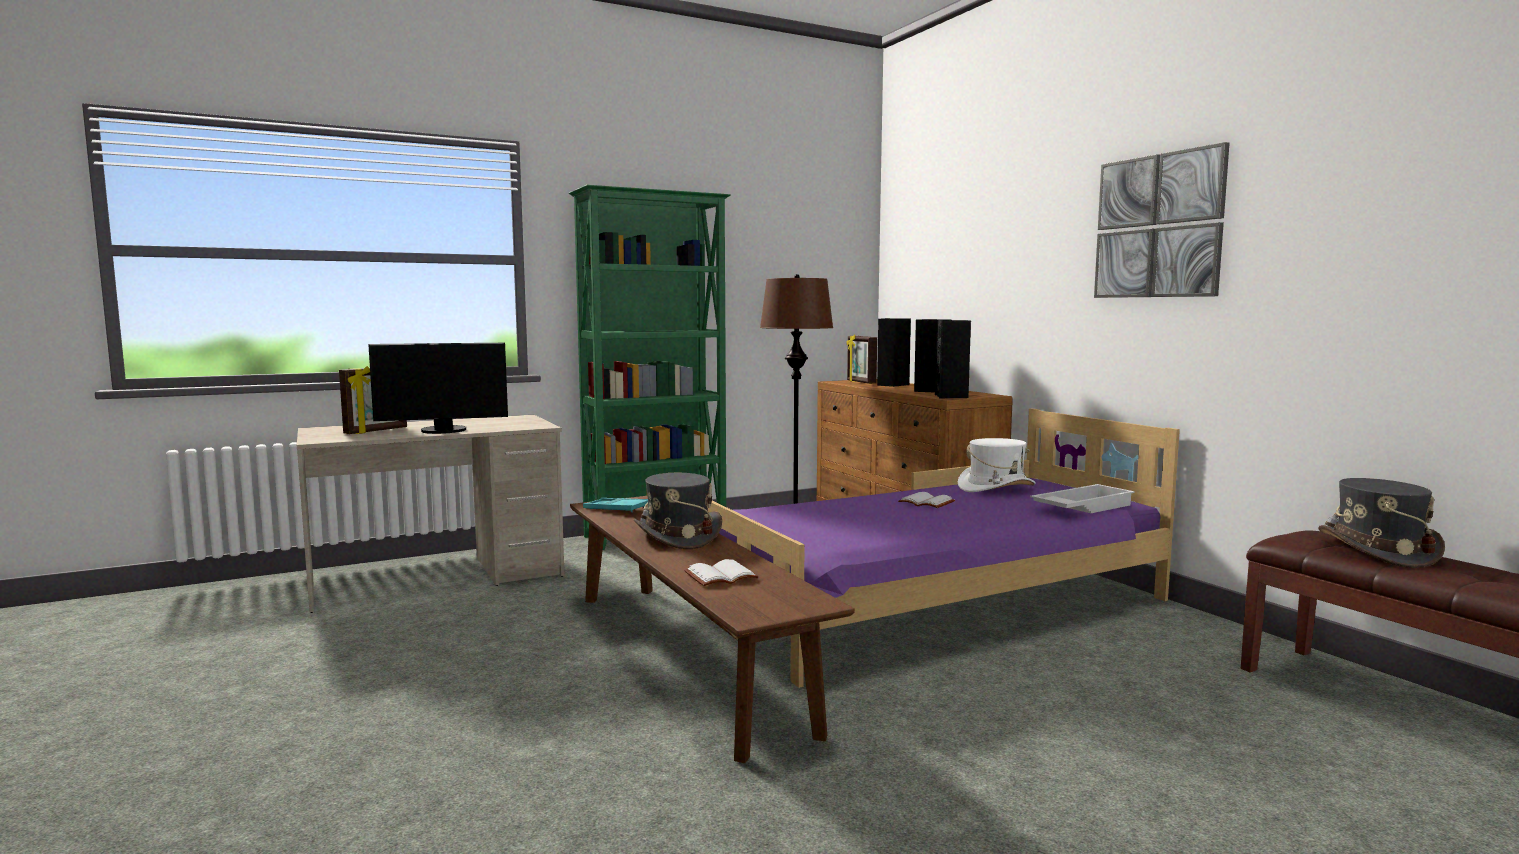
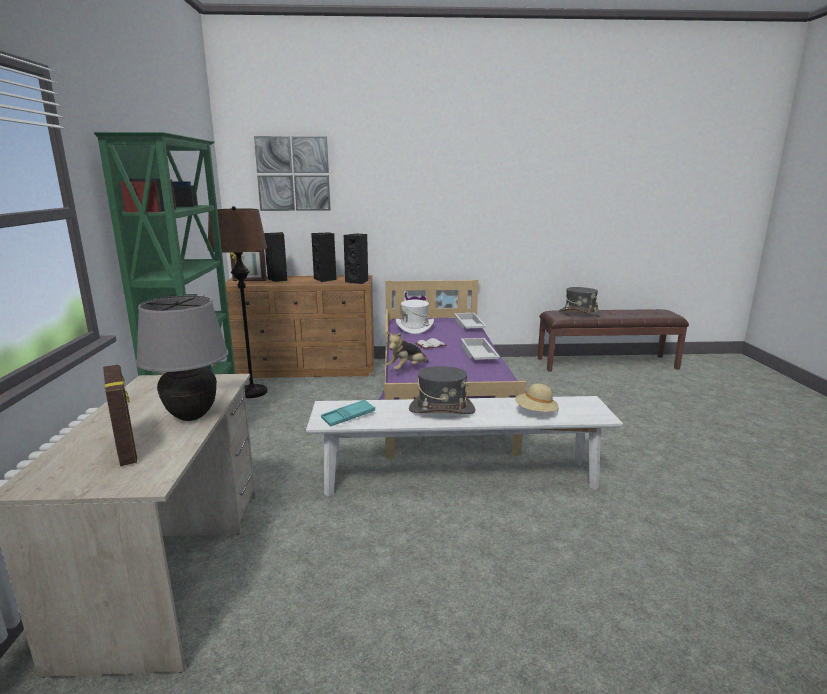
camera: 65 degrees left, 10 degrees up
monitor [368,343,508,434] -> grey table lamp [136,296,228,421]
brown bench [570,496,855,763] -> white bench [306,396,623,497]
white book [684,559,759,586] -> beige hat [515,383,559,412]
picture [1094,142,1229,298] -> picture moved to [254,136,331,211]
none -> plush toy [386,332,429,370]
none -> white tray [461,338,500,360]

